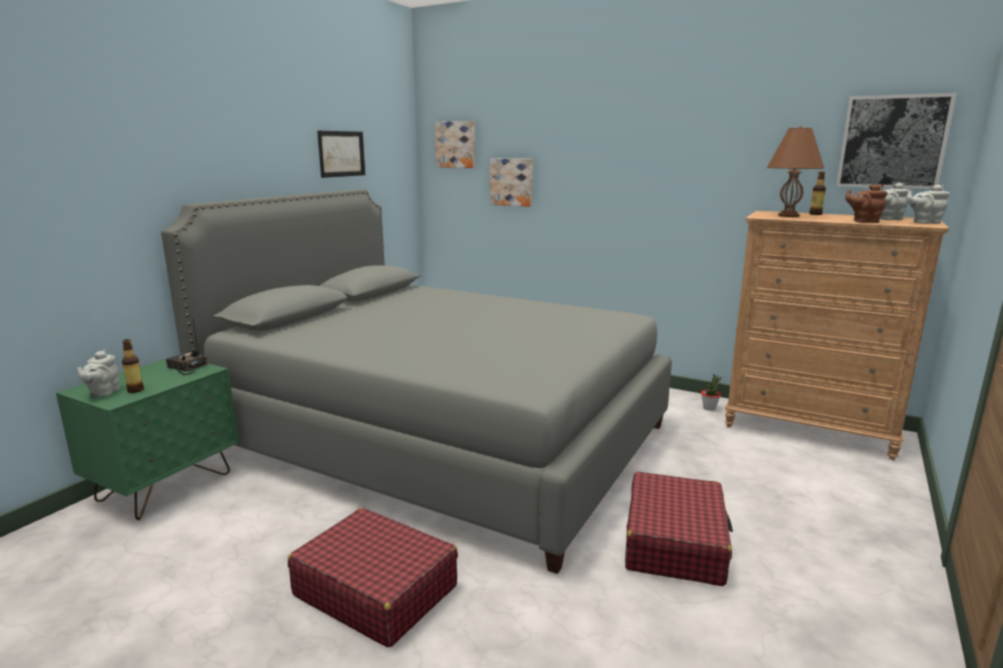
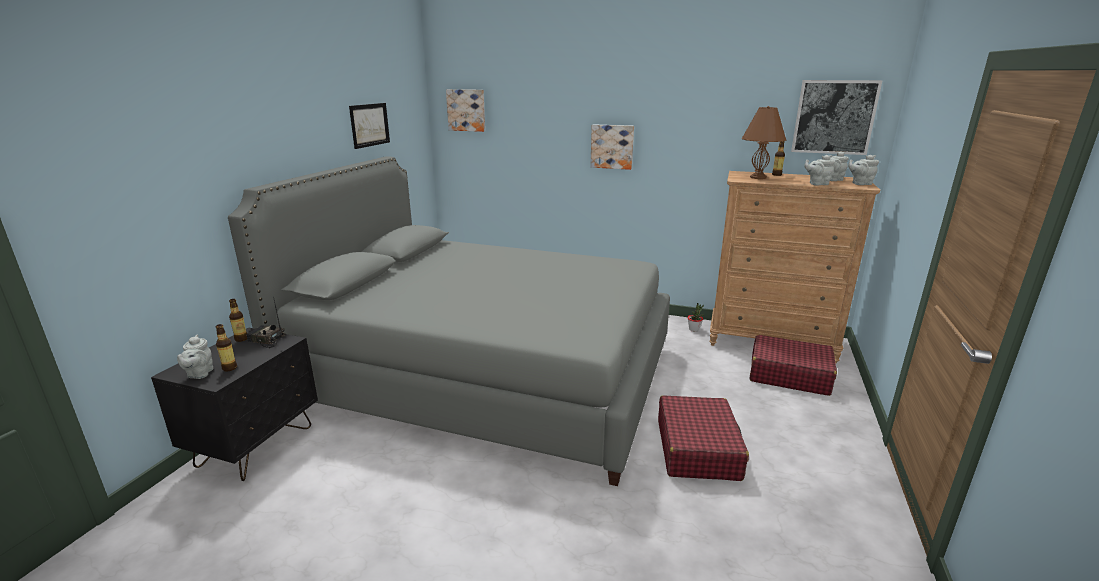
camera: 10 degrees left, 5 degrees up
green nightstand [56,356,239,520] -> black nightstand [151,327,318,481]
red suitcase [288,508,458,648] -> red suitcase moved to [750,335,837,396]
picture [490,158,533,207] -> picture moved to [590,124,634,170]
brown teapot [845,184,888,223] -> grey teapot [804,155,835,186]
none -> bottle [229,299,247,342]

